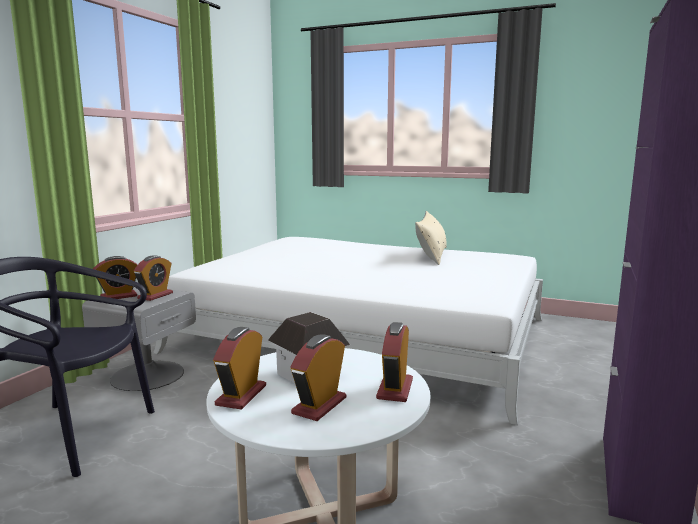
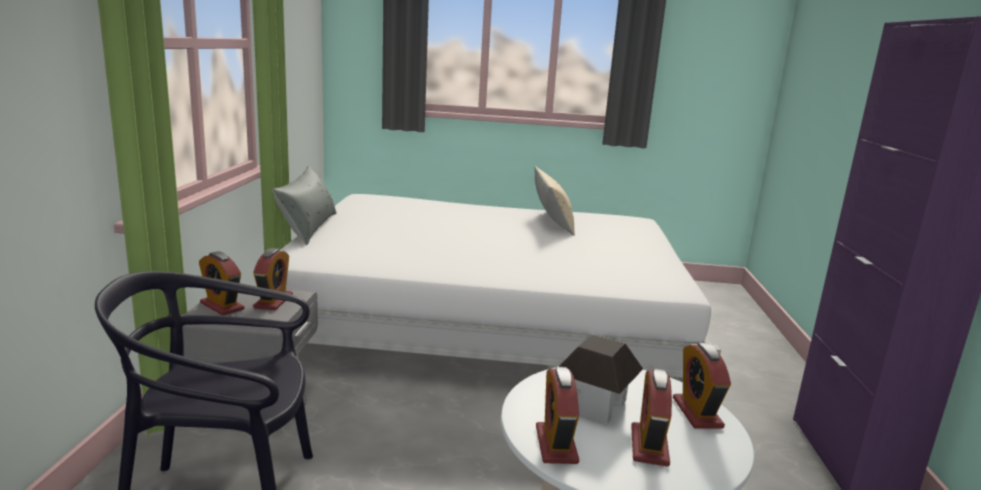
camera: 20 degrees left, 5 degrees up
alarm clock [93,256,138,299] -> alarm clock turned 90 degrees clockwise [199,252,245,316]
none -> grey pillow [272,166,337,245]

